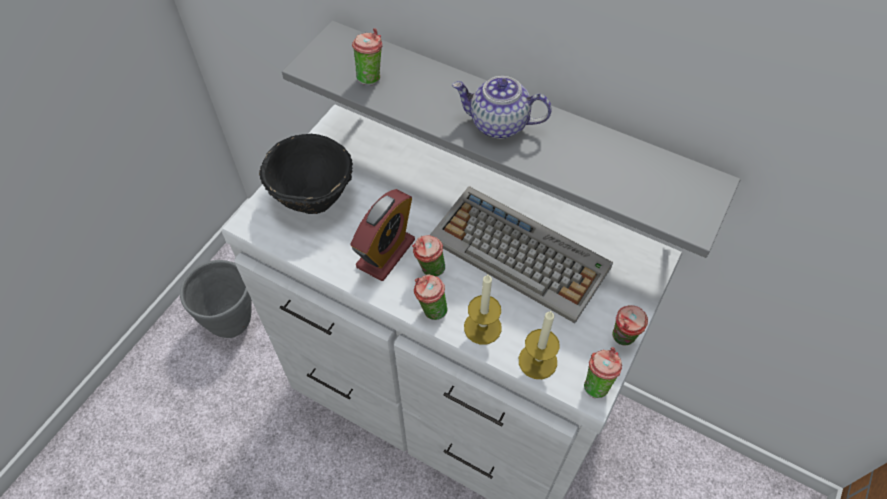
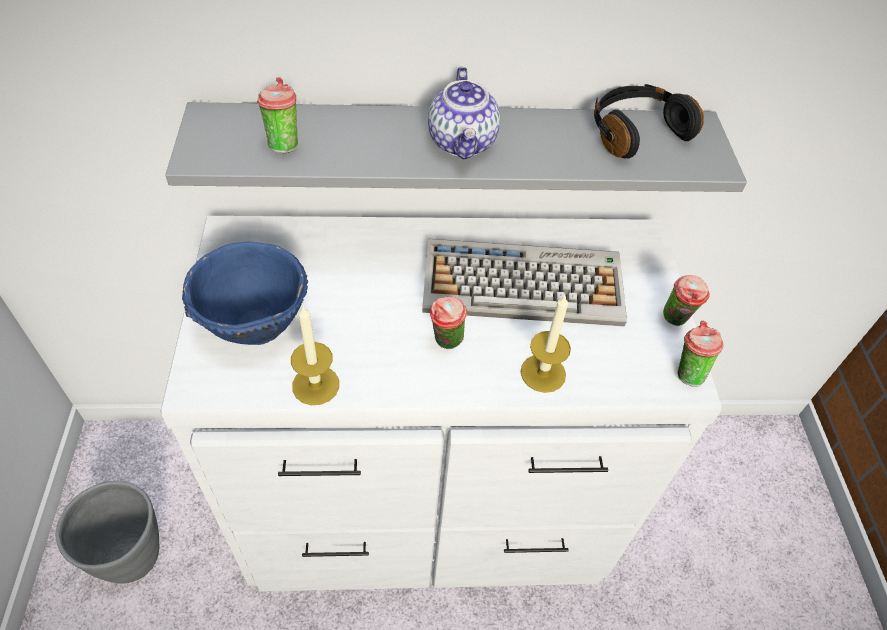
camera: 35 degrees left, 5 degrees down
black bowl [259,134,353,214] -> blue bowl [182,242,308,345]
alarm clock [350,189,415,281] -> none
cup [414,274,447,320] -> none
teapot [452,76,552,139] -> teapot turned 75 degrees counterclockwise [428,67,500,160]
candle [519,310,560,379] -> candle moved to [291,306,339,405]
none -> black headphones [594,84,704,158]

